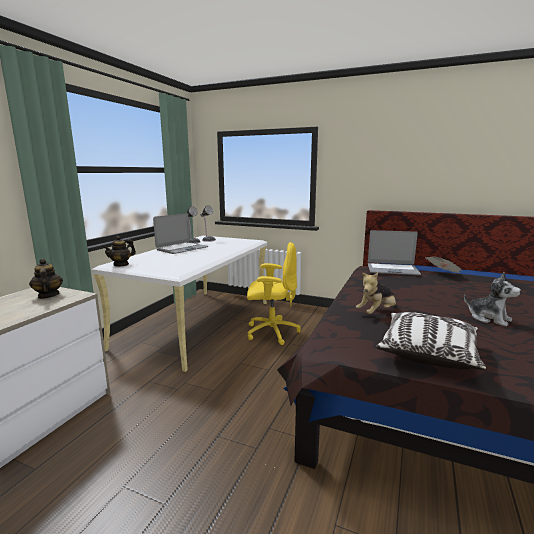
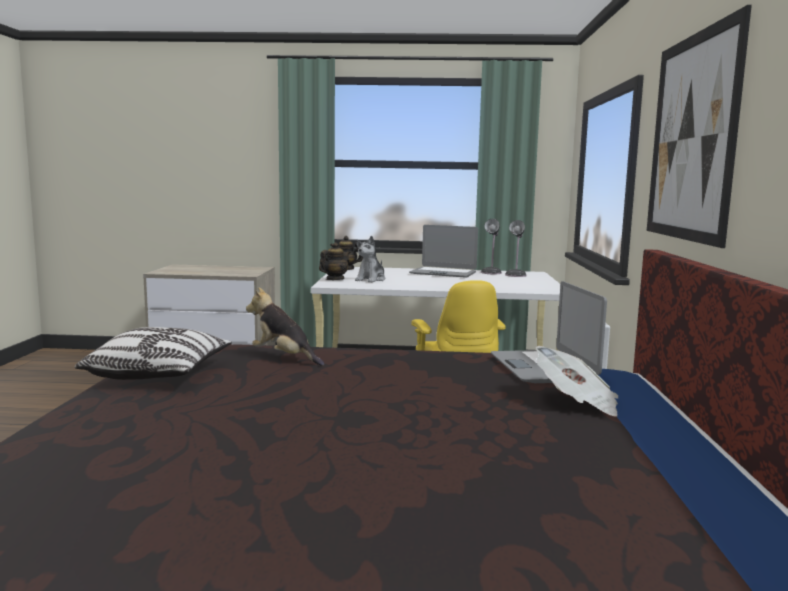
camera: 70 degrees right, 5 degrees down
teapot [29,259,63,299] -> teapot moved to [319,242,351,280]
plush toy [464,272,521,326] -> plush toy moved to [355,236,385,282]
none -> picture [647,5,752,248]

